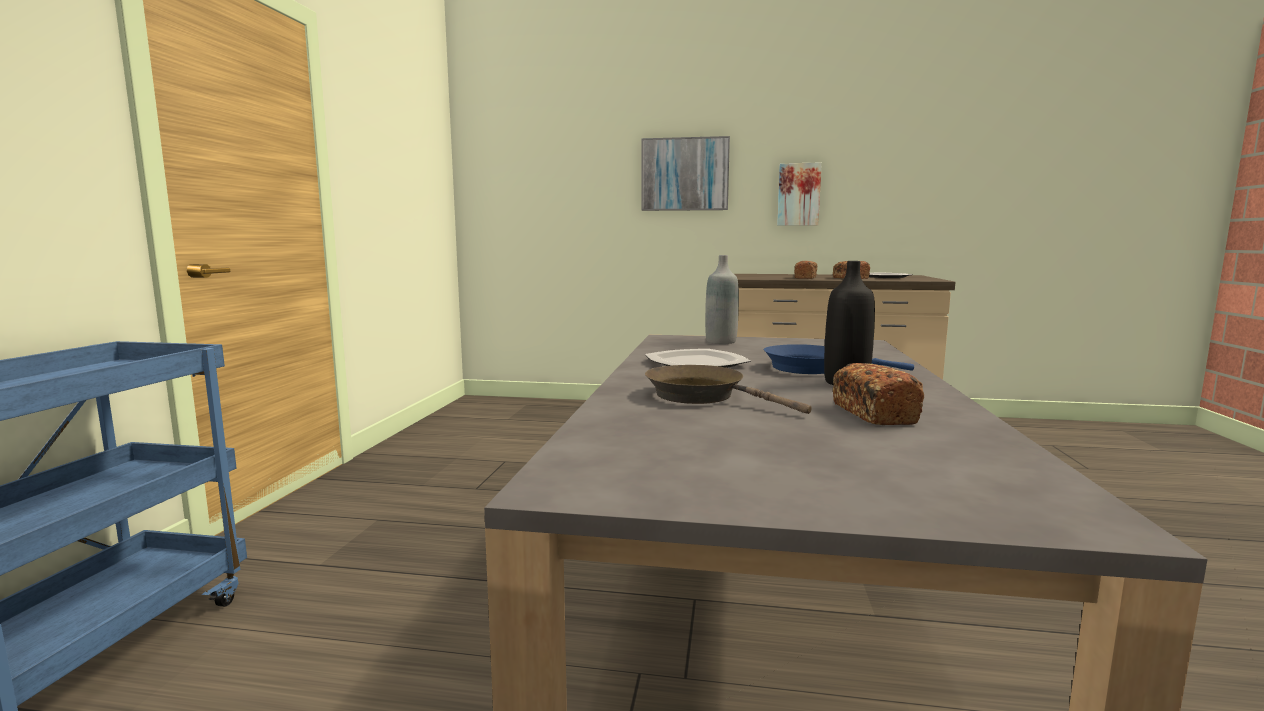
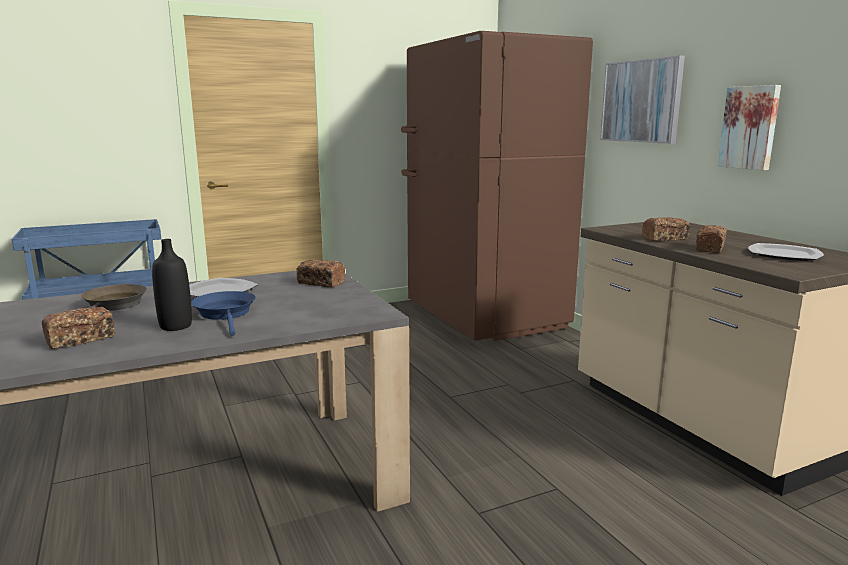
camera: 55 degrees right, 5 degrees up
grey bottle [705,255,739,344] -> bread [296,260,345,287]
none -> brown fridge [401,31,593,341]

